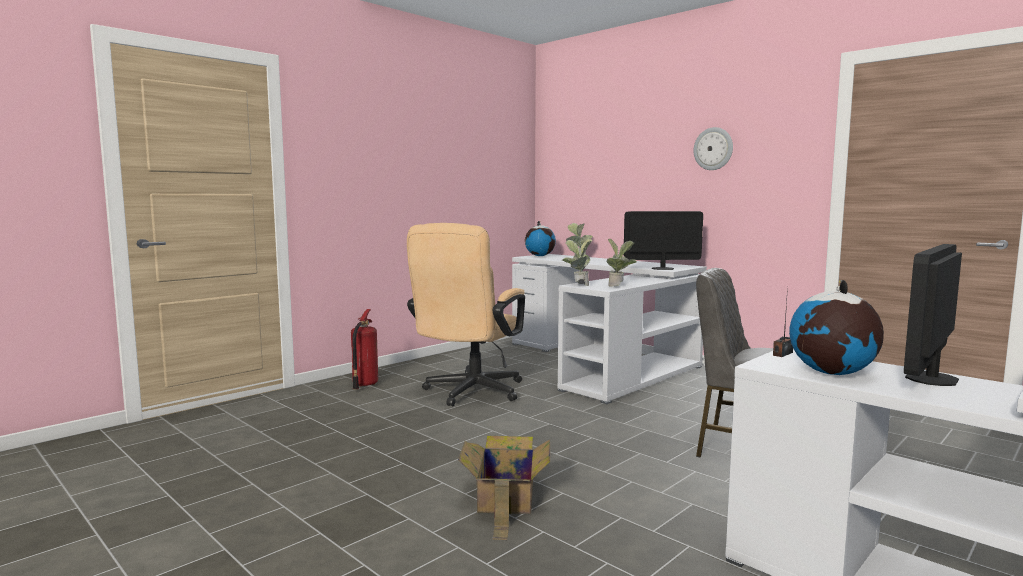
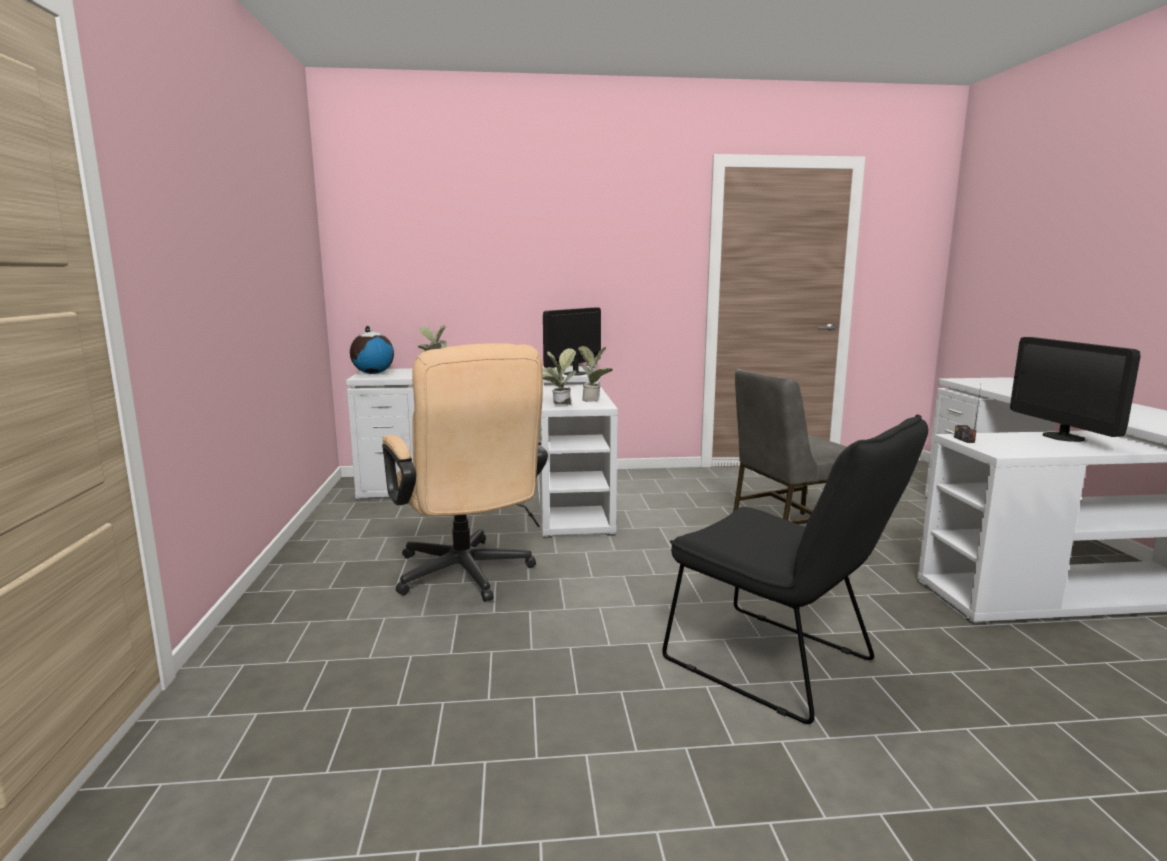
camera: 50 degrees left, 5 degrees up
fire extinguisher [351,309,378,390] -> none
cardboard box [458,436,550,540] -> black chair [662,414,929,724]
wall clock [694,127,733,170] -> none
globe [789,280,884,375] -> none

